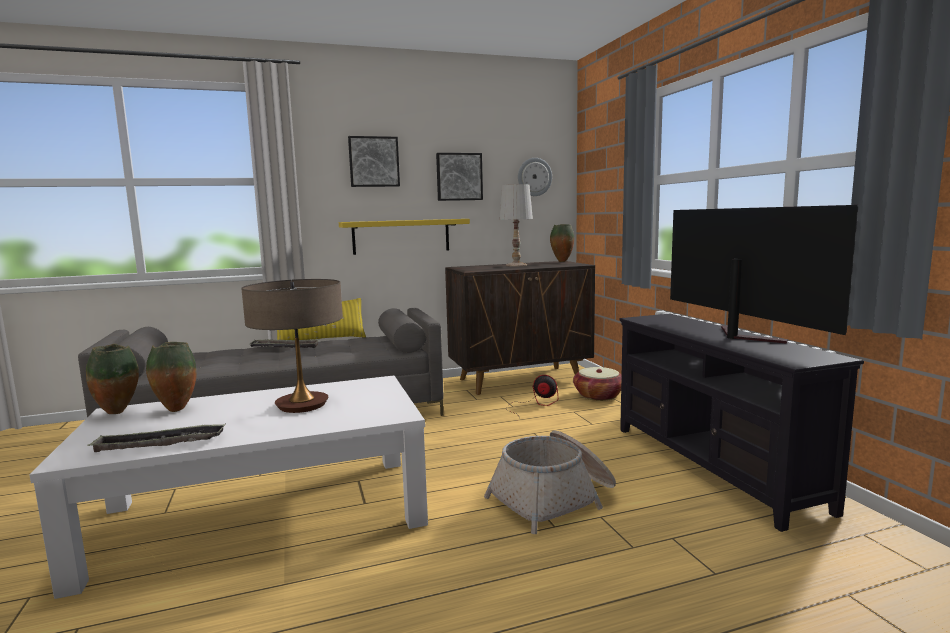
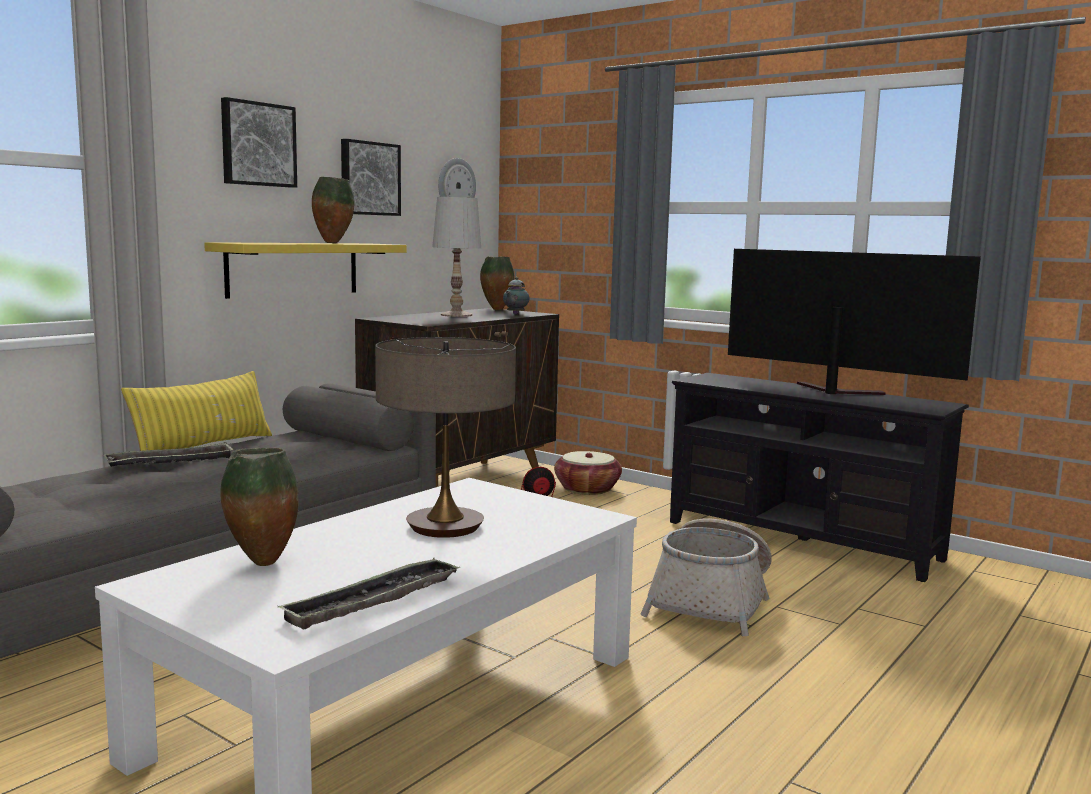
camera: 35 degrees left, 0 degrees up
vase [86,344,139,414] -> vase moved to [312,177,355,243]
none -> teapot [503,277,530,315]

